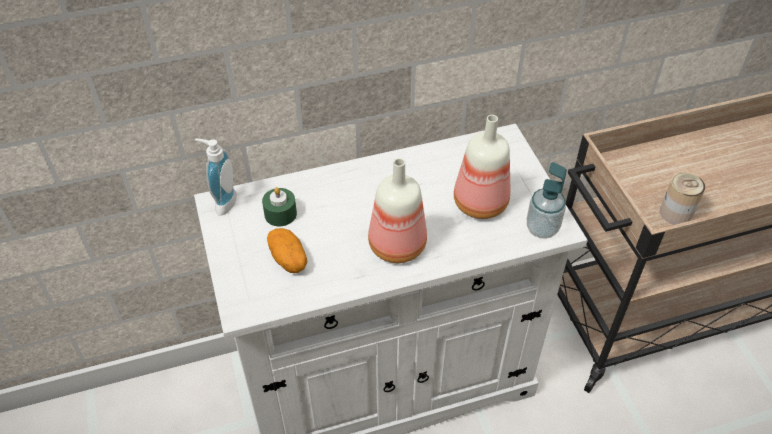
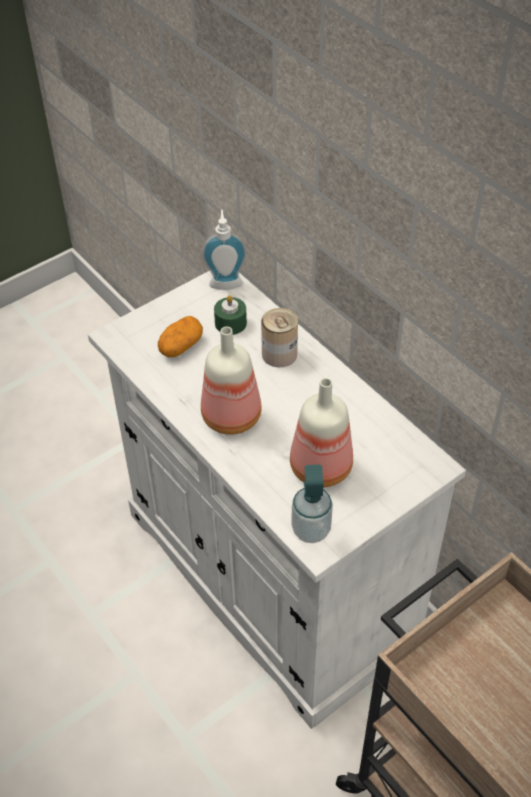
camera: 70 degrees right, 0 degrees up
can [660,172,705,225] -> can moved to [261,308,298,367]

